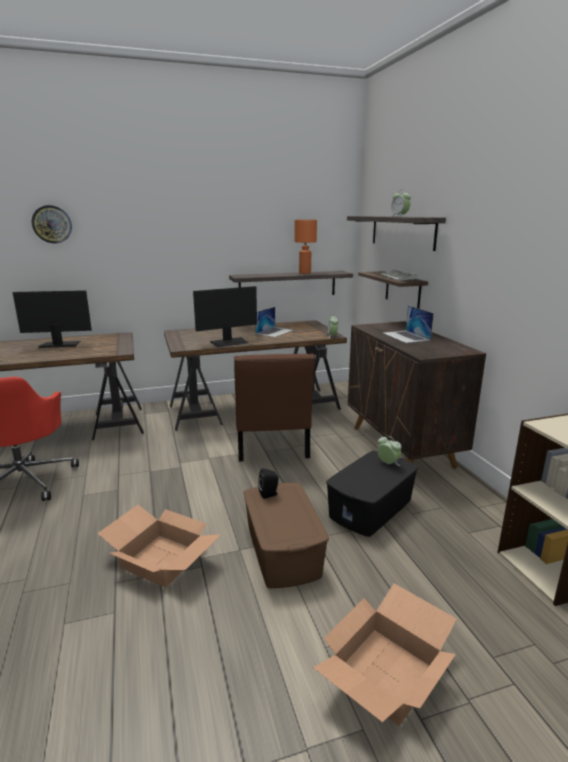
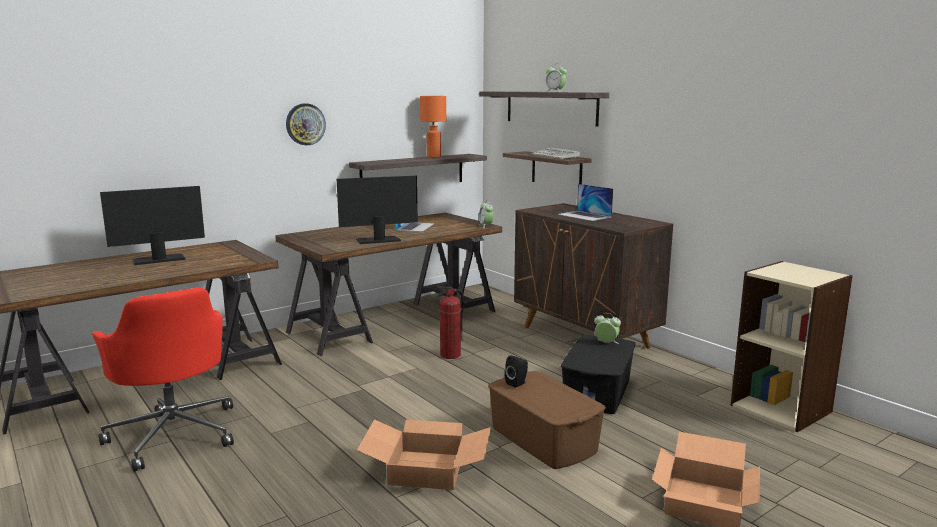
camera: 20 degrees left, 5 degrees down
wall clock [32,205,72,243] -> wall clock moved to [286,103,326,145]
monitor [193,286,257,347] -> monitor turned 150 degrees counterclockwise [337,176,418,244]
brown chair [234,354,315,461] -> fire extinguisher [437,286,464,359]

